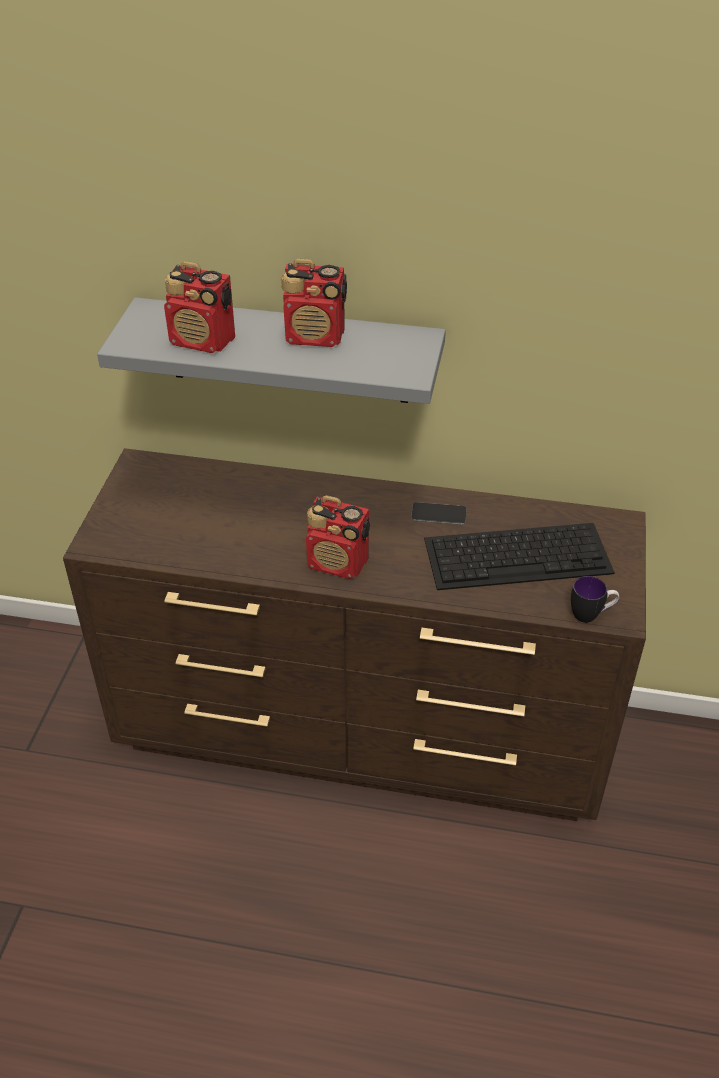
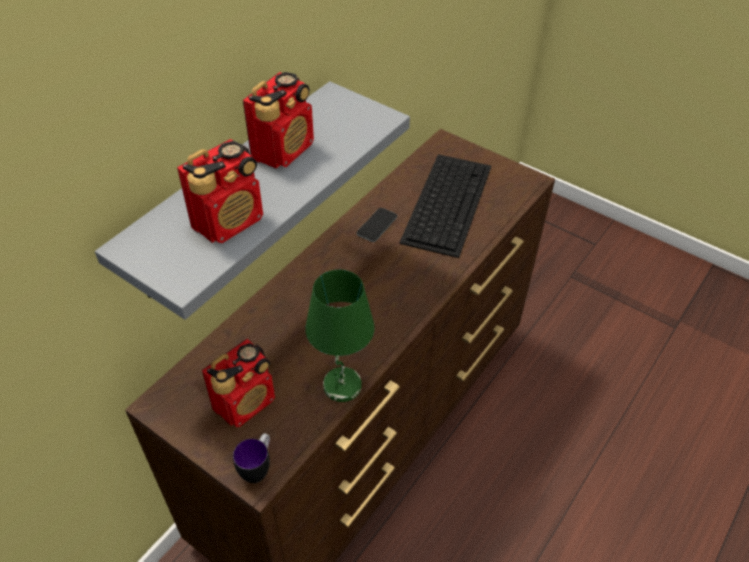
camera: 65 degrees left, 5 degrees up
radio [306,495,370,579] -> radio moved to [202,339,275,427]
mug [571,576,619,623] -> mug moved to [233,433,270,483]
none -> green table lamp [305,270,375,402]

